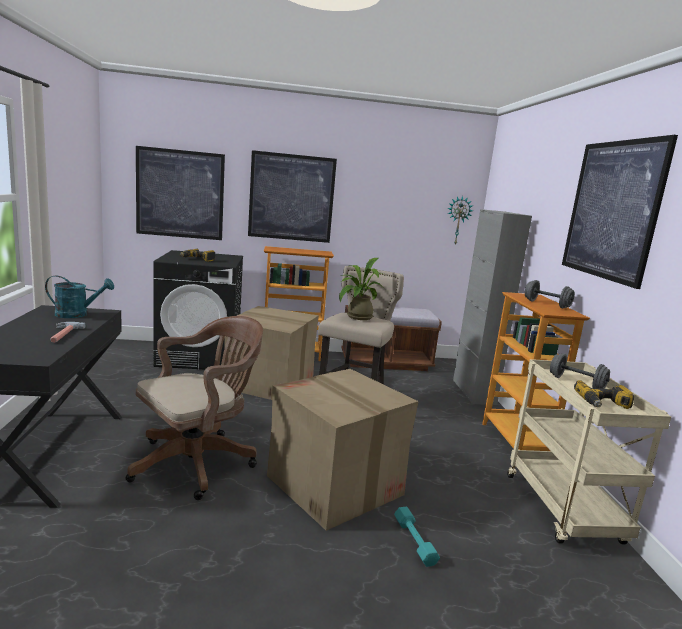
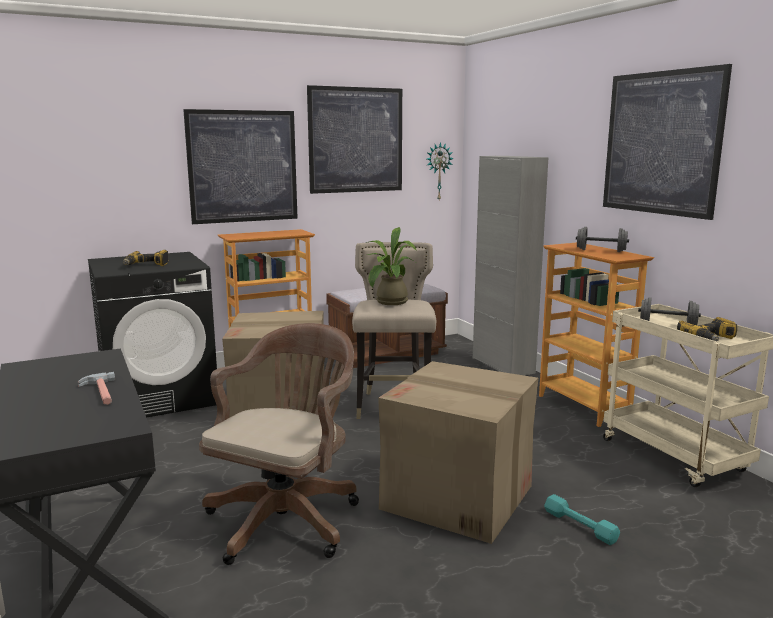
camera: 20 degrees left, 0 degrees up
turquoise watering can [45,275,114,318] -> none
picture [136,146,225,240] -> picture moved to [307,85,402,194]

